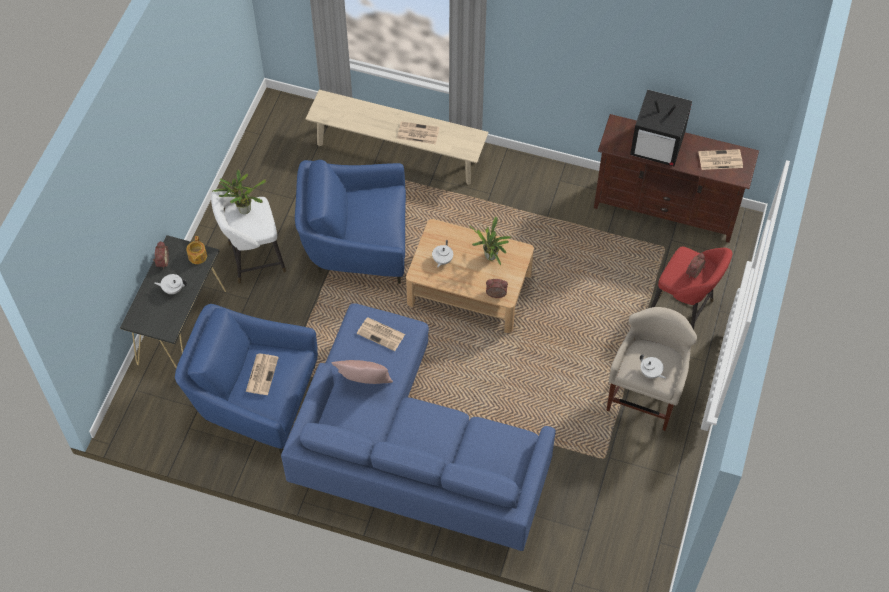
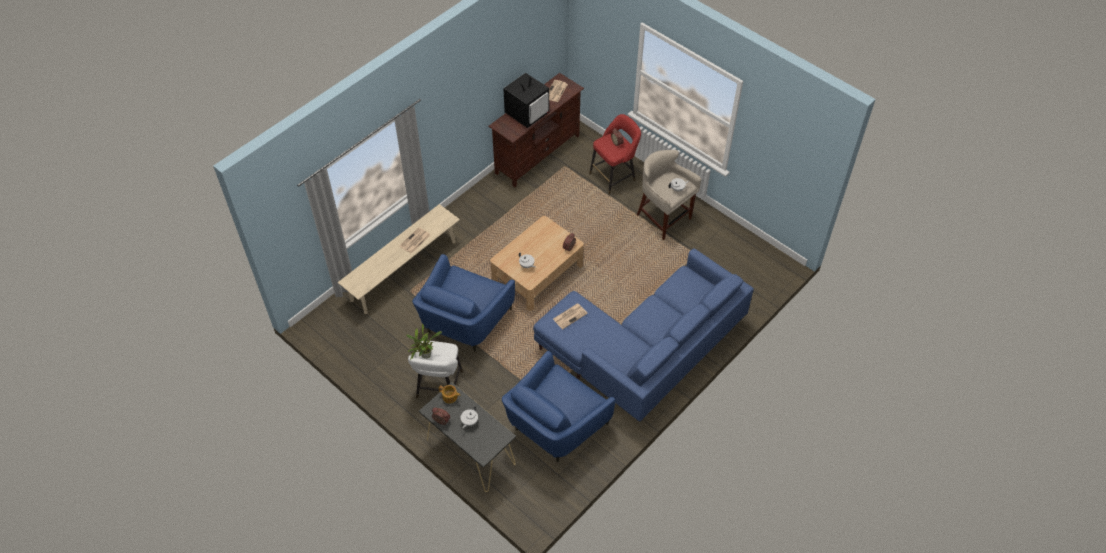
camera: 65 degrees left, 5 degrees down
newspaper [246,354,279,395] -> none
pink pillow [332,360,393,384] -> none
potted plant [469,217,511,265] -> none

